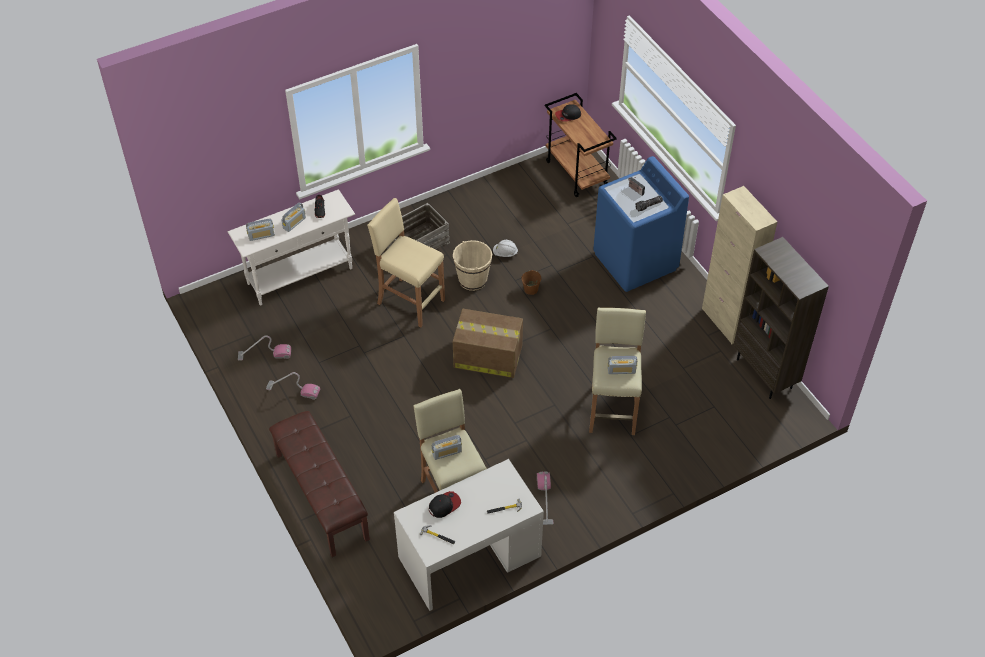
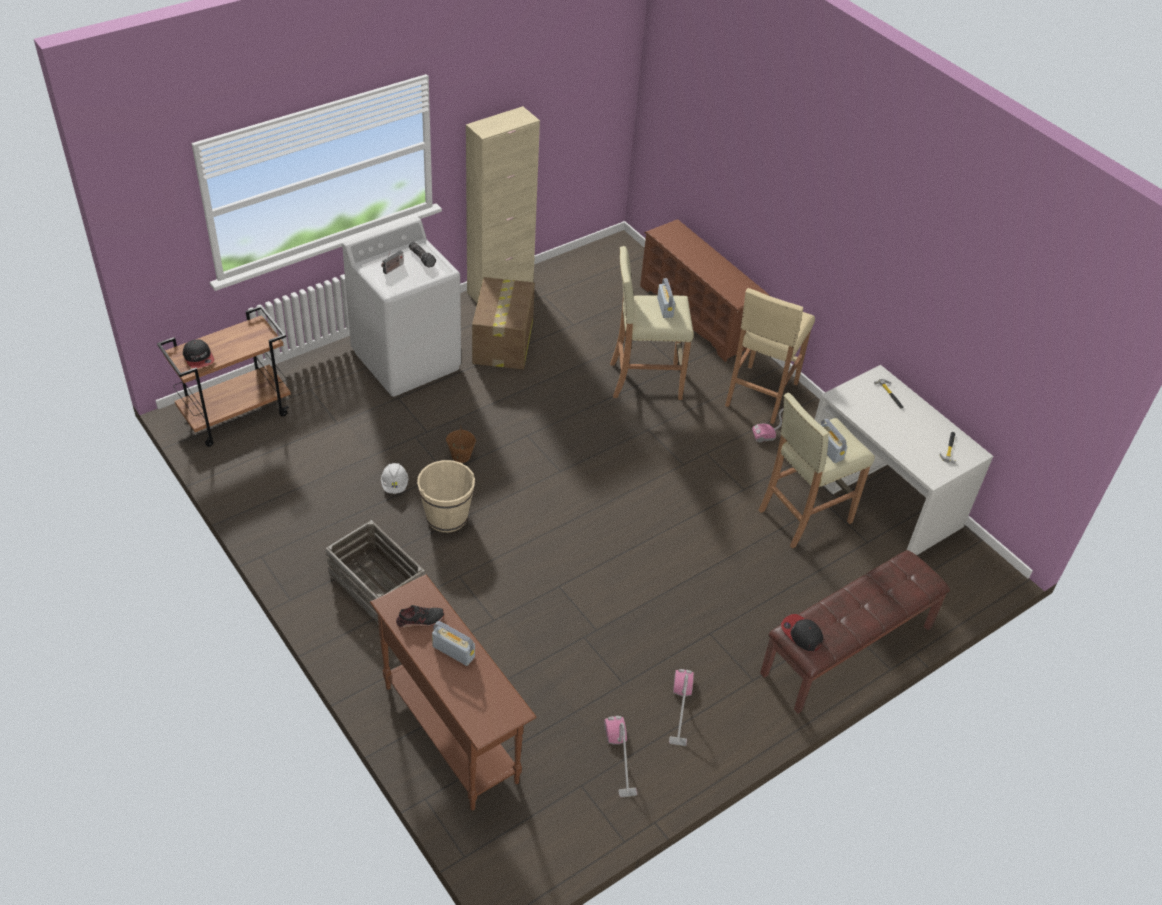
camera: 100 degrees left, 5 degrees down
white console table [228,189,355,305] -> brown console table [370,574,536,810]
radio [246,218,275,241] -> none
beige stool [367,198,445,327] -> beige stool moved to [725,288,815,424]
cap [429,491,461,518] -> cap moved to [781,614,823,651]
cardboard box [453,309,523,378] -> cardboard box moved to [472,277,535,369]
blue washing machine [593,156,689,292] -> white washing machine [342,217,461,397]
brown bookcase [733,237,829,399] -> none
none -> brown shoe rack [640,219,770,362]

